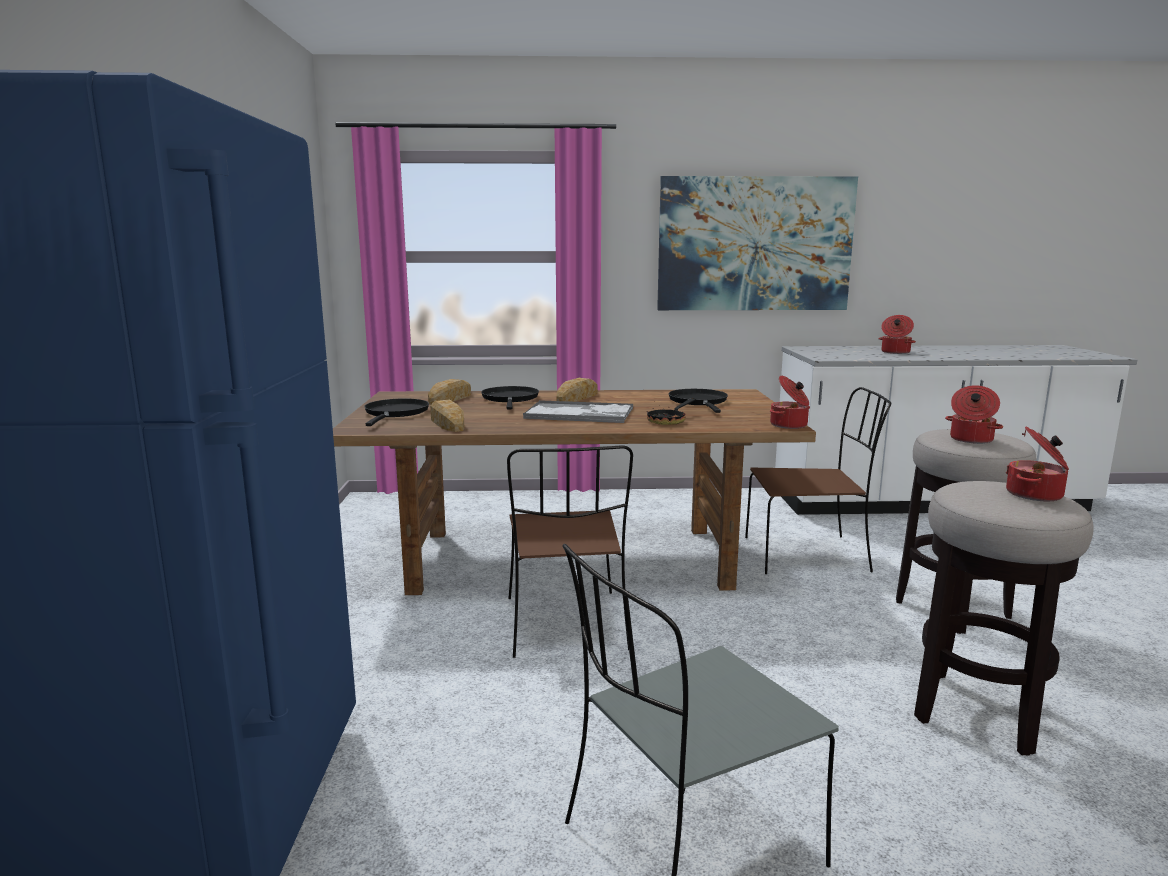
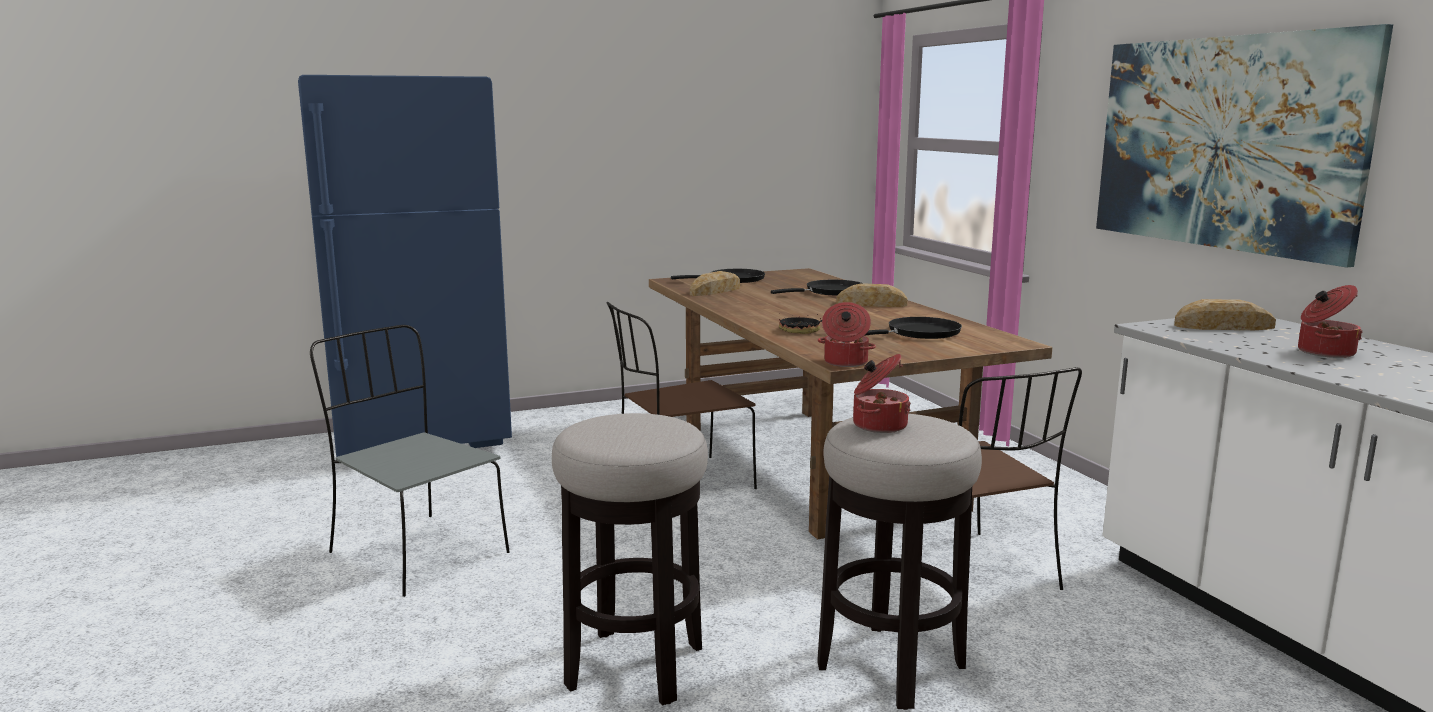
camera: 70 degrees right, 0 degrees up
bread [428,379,471,405] -> bread moved to [1174,299,1276,330]
tray [523,400,633,423] -> none
cooking pot [1006,427,1069,501] -> none

